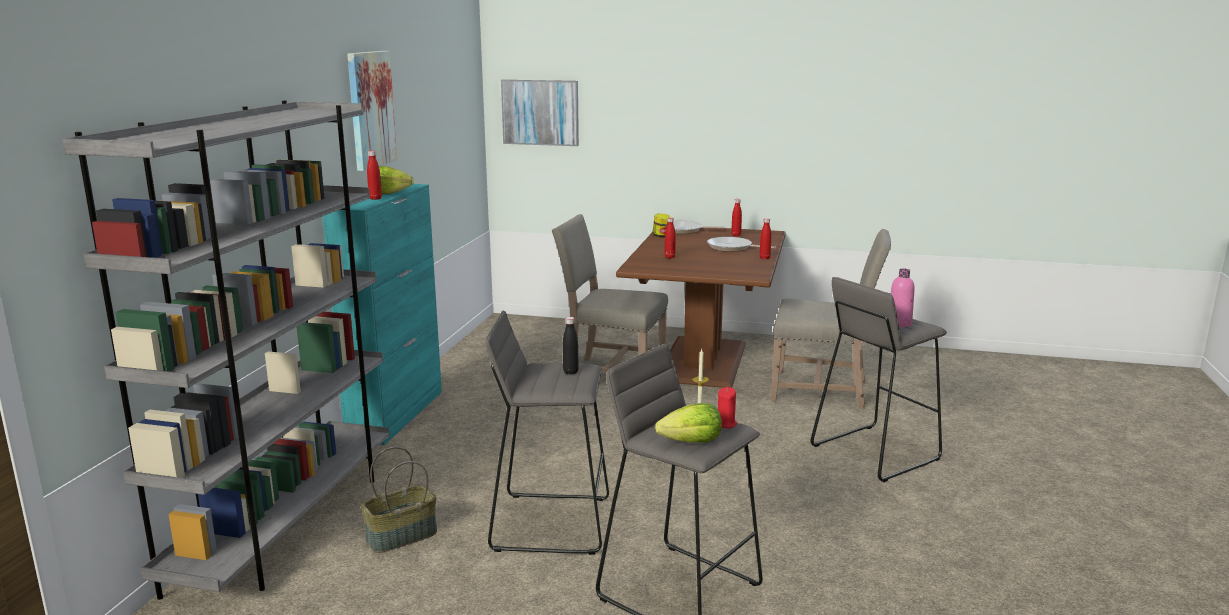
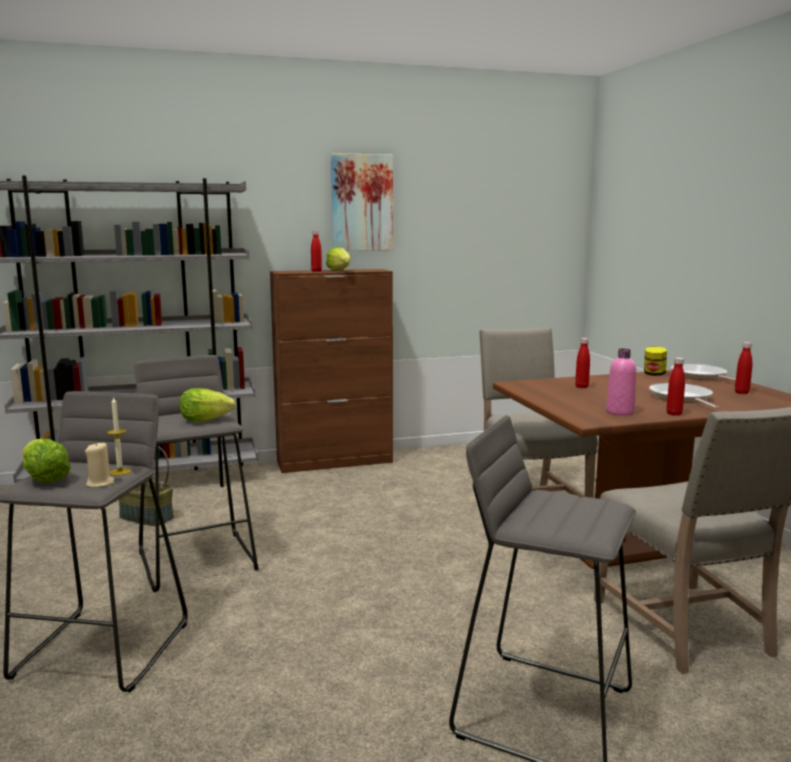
camera: 60 degrees right, 5 degrees down
turquoise cabinet [322,184,442,445] -> brown cabinet [270,269,393,473]
picture [501,80,579,146] -> none
black bottle [563,317,579,374] -> lettuce [180,388,236,421]
red candle [718,387,737,429] -> beige candle [85,442,114,487]
pink bottle [891,268,915,327] -> pink bottle moved to [606,348,636,416]

